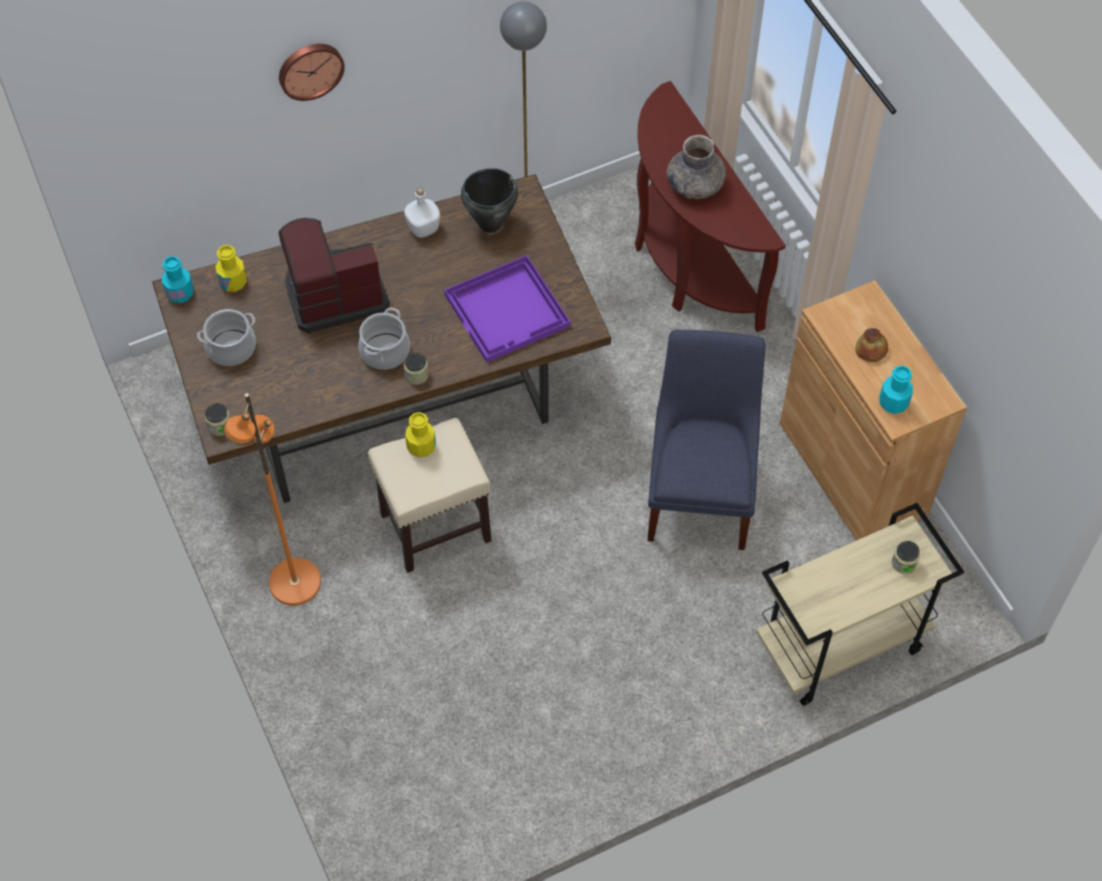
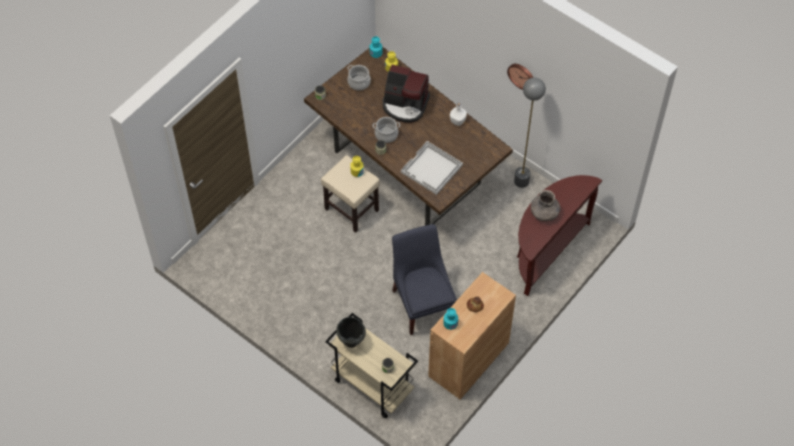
camera: 65 degrees right, 0 degrees up
orange floor lamp [223,393,321,606] -> none
wall clock [279,44,345,101] -> wall clock moved to [507,64,533,90]
coffee machine [279,218,390,333] -> coffee machine turned 150 degrees clockwise [383,65,430,123]
purple tray [444,255,570,363] -> white tray [401,141,463,195]
black cooking pot [461,168,518,233] -> black cooking pot moved to [336,317,366,348]
blue chair [647,330,766,550] -> blue chair turned 90 degrees counterclockwise [392,224,457,335]

